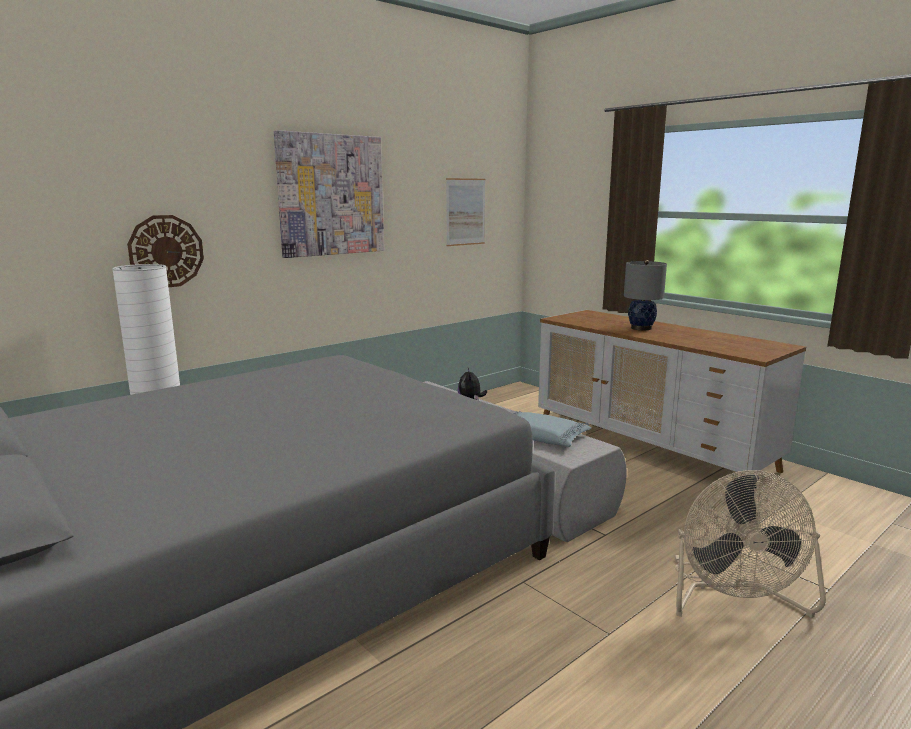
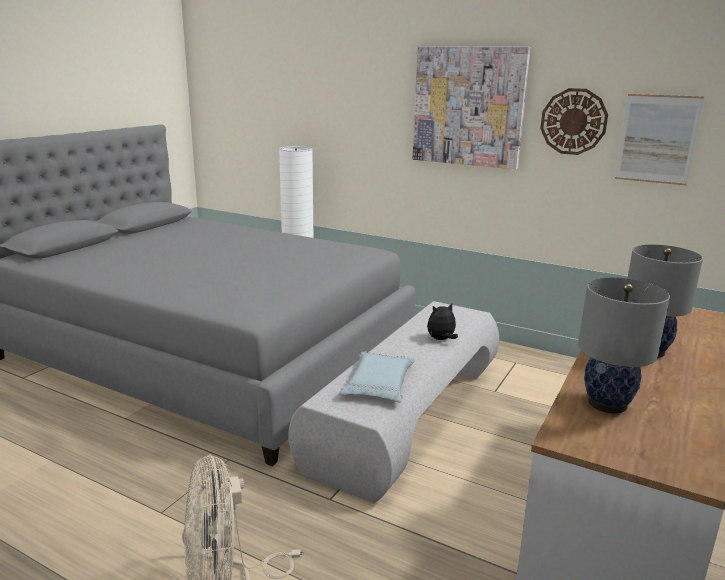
camera: 70 degrees right, 5 degrees up
wall clock [127,215,204,287] -> wall clock moved to [540,88,608,155]
none -> grey table lamp [578,277,670,413]

